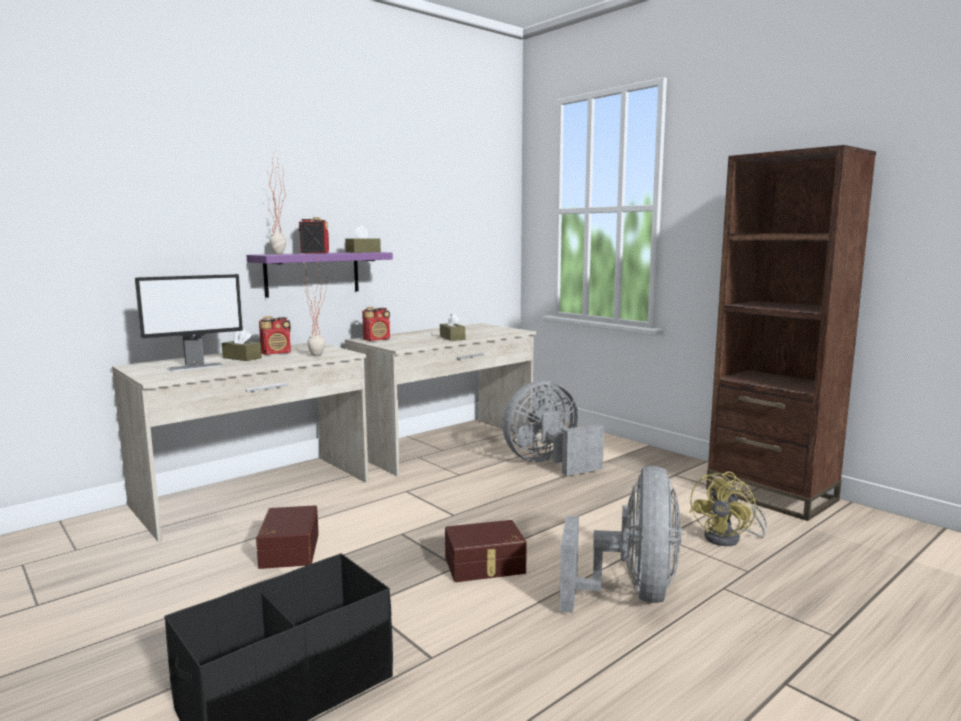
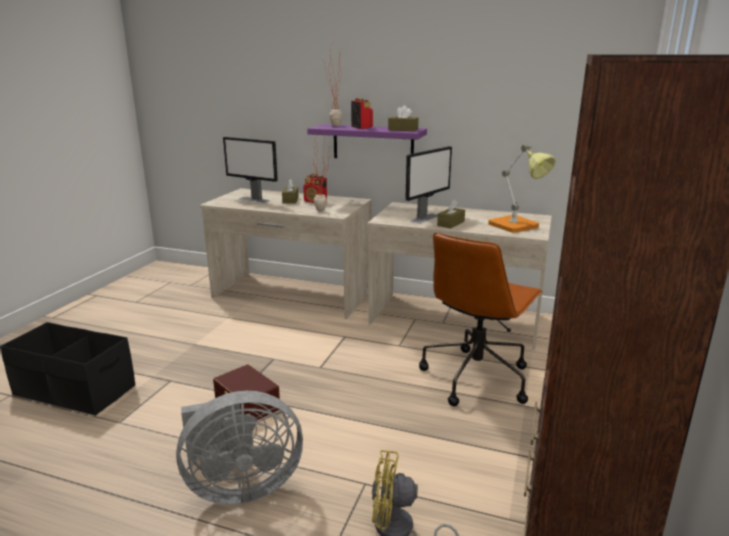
camera: 60 degrees right, 10 degrees up
brown storage box [256,505,319,569] -> none
radio [362,307,390,341] -> none
grey fan [502,381,604,476] -> brown office chair [419,233,543,406]
none -> monitor [405,146,452,224]
none -> table lamp [488,145,556,233]

